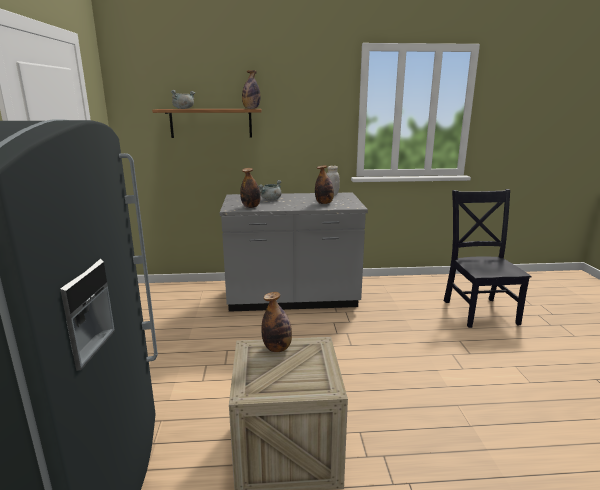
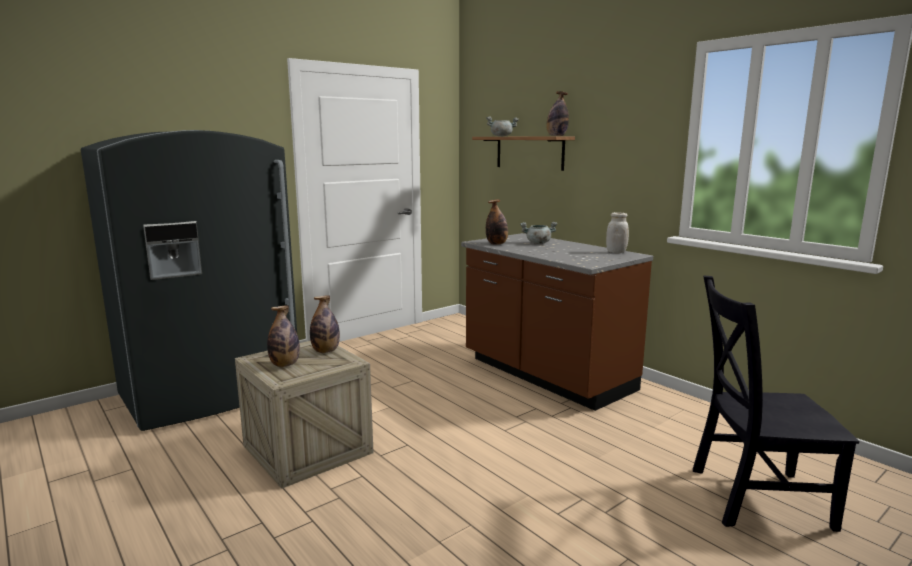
camera: 55 degrees right, 5 degrees down
grey counter [220,192,368,312] -> brown counter [461,233,653,411]
bottle [315,165,334,204] -> bottle moved to [267,306,300,367]
black chair [444,189,532,328] -> black chair turned 135 degrees counterclockwise [693,276,859,532]

